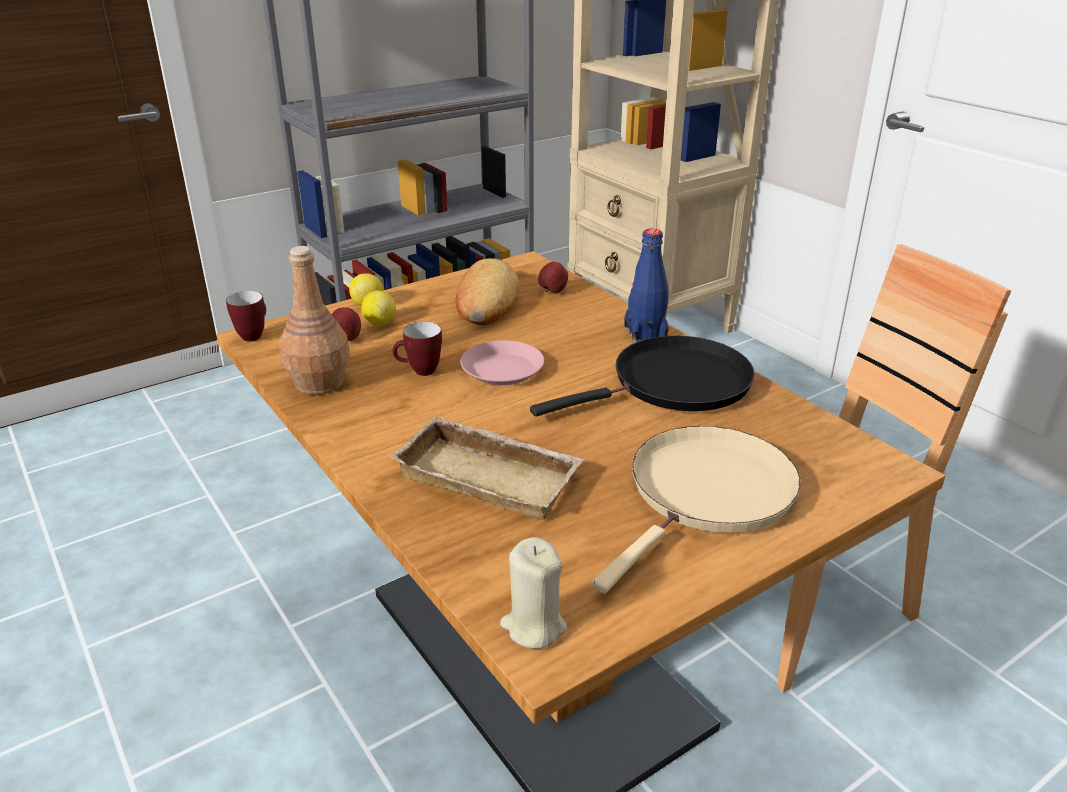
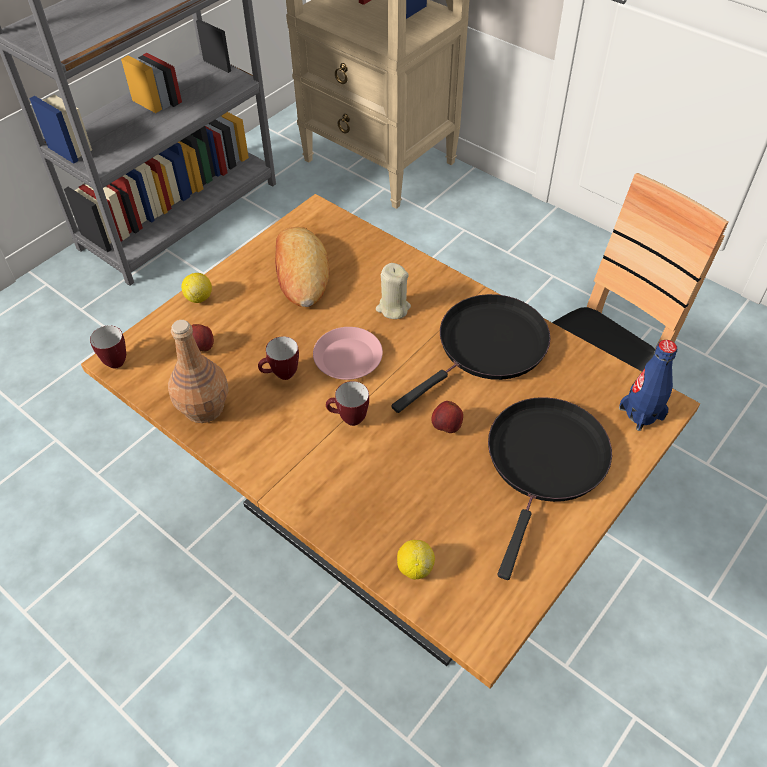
camera: 15 degrees left, 20 degrees up
lemon [361,291,396,325] -> lemon moved to [397,540,435,579]
beige tray [389,416,584,520] -> none
beige candle [500,537,567,649] -> beige candle moved to [376,263,411,319]
apple [538,262,568,293] -> apple moved to [432,401,463,433]
beige frying pan [591,426,801,594] -> black frying pan [488,397,612,580]
blue bottle [624,229,669,343] -> blue bottle moved to [619,340,677,431]
none -> mug [326,381,369,426]

